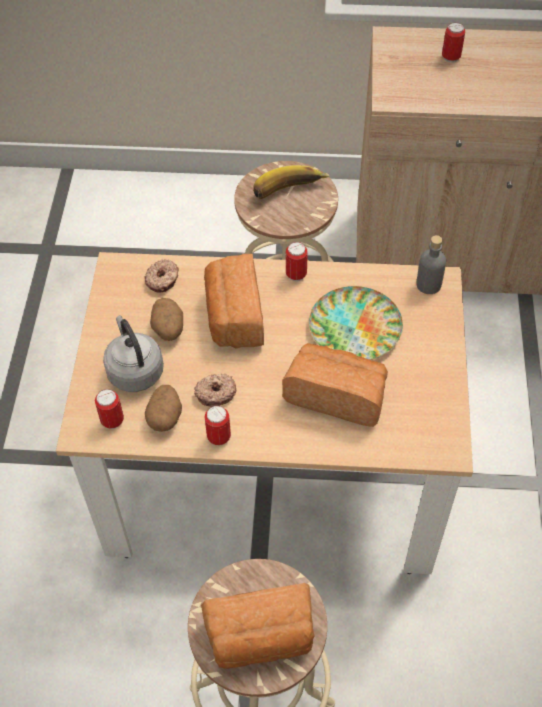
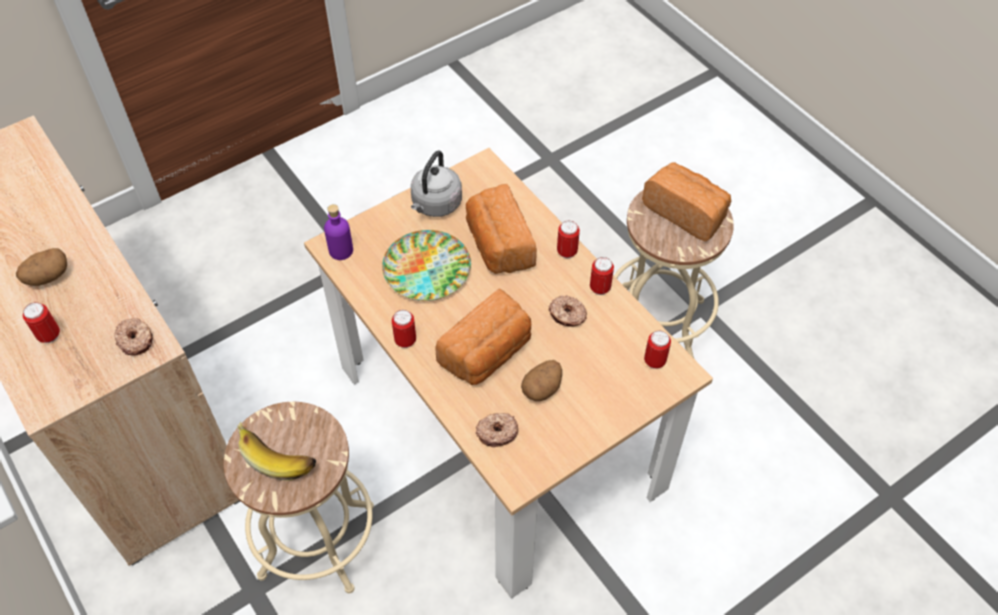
camera: 130 degrees left, 0 degrees up
grey kettle [103,315,164,392] -> grey kettle moved to [411,150,462,217]
potato [145,385,182,432] -> potato moved to [16,248,67,286]
grey bottle [416,235,446,294] -> purple bottle [324,204,353,260]
none -> donut [115,318,153,356]
none -> can [557,221,580,258]

